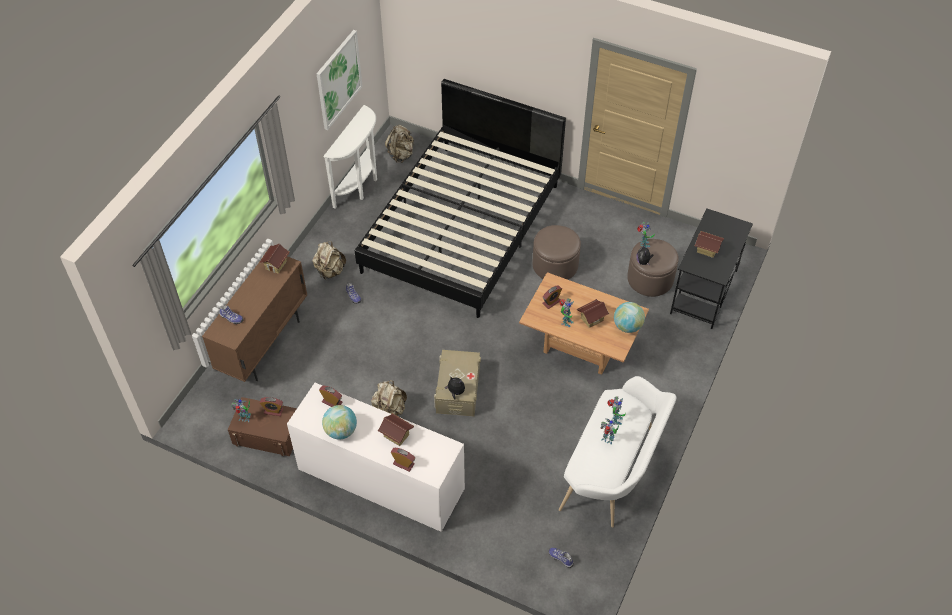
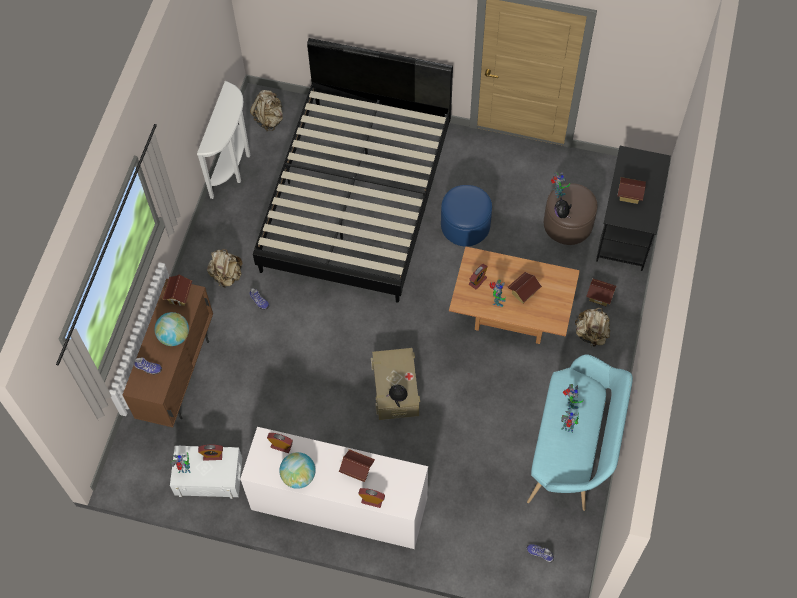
camera: 10 degrees left, 10 degrees up
brown storage box [228,397,297,456] -> white storage box [170,446,242,499]
picture [317,30,363,130] -> none
beige backpack [371,380,407,416] -> beige backpack moved to [575,308,610,347]
brown ottoman [532,225,581,280] -> blue ottoman [441,185,492,246]
white bench [559,376,676,528] -> turquoise bench [527,355,633,511]
globe [614,302,645,333] -> globe moved to [155,312,189,346]
none -> toy house [586,279,616,306]

